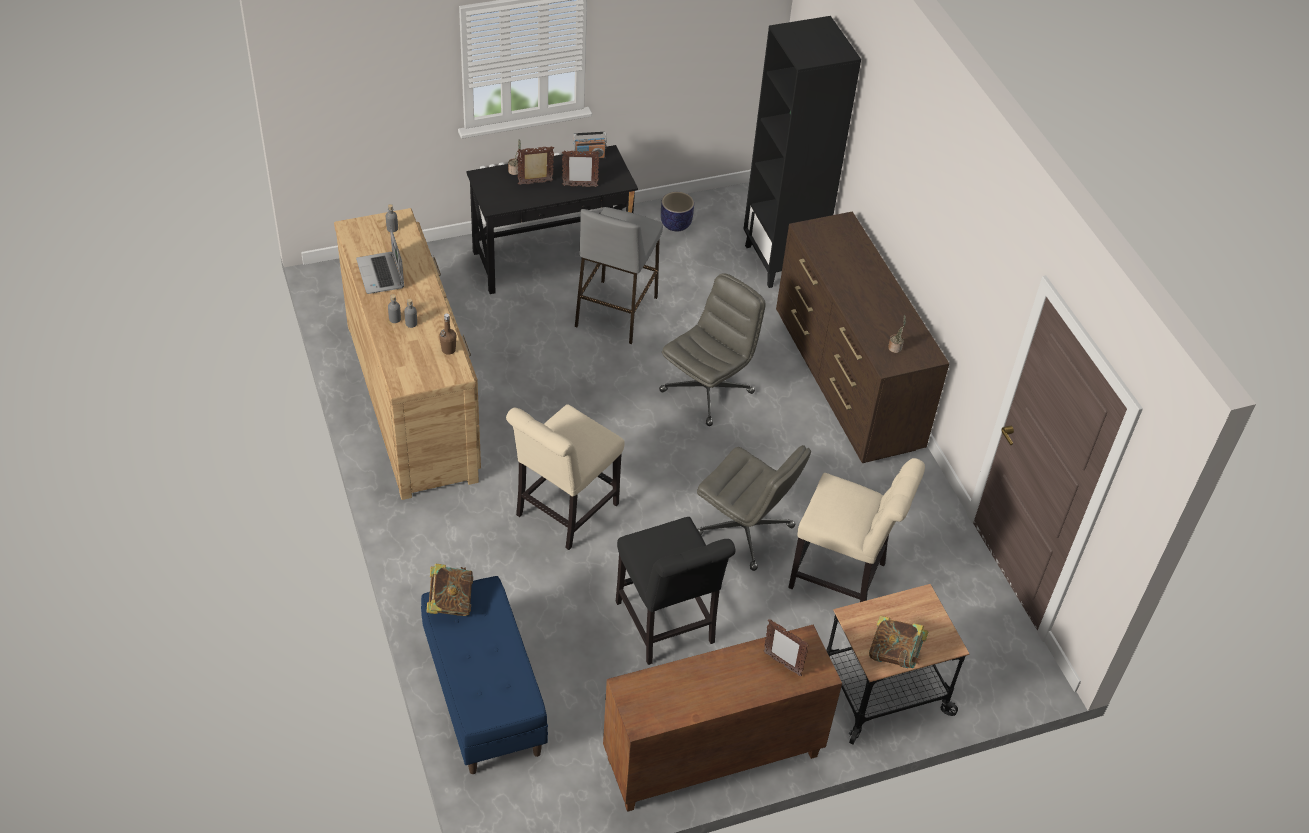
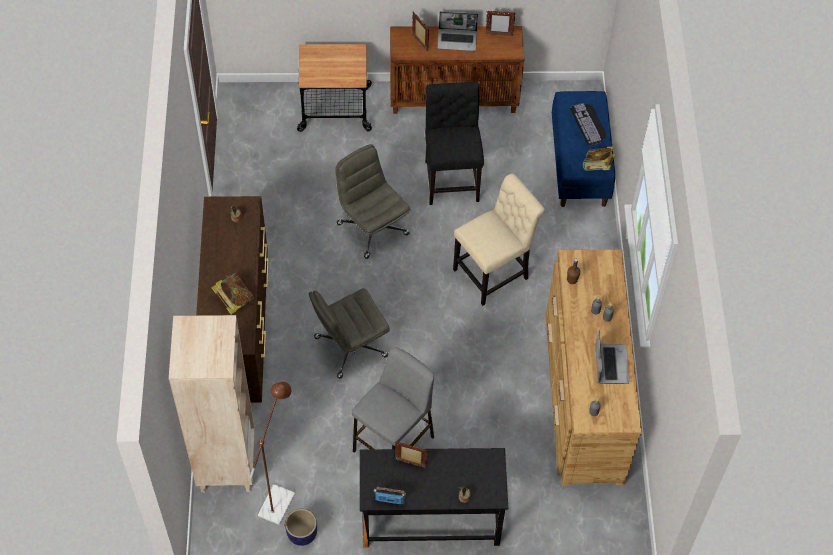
camera: 160 degrees left, 10 degrees up
picture frame [517,146,554,185] -> picture frame moved to [486,10,516,36]
black bookcase [743,16,861,288] -> beige bookcase [169,315,255,493]
beige chair [788,458,925,602] -> none
book [869,616,929,668] -> book moved to [211,273,254,315]
none -> brown floor lamp [250,382,295,525]
none -> laptop [437,11,478,51]
none -> keyboard [570,103,606,145]

